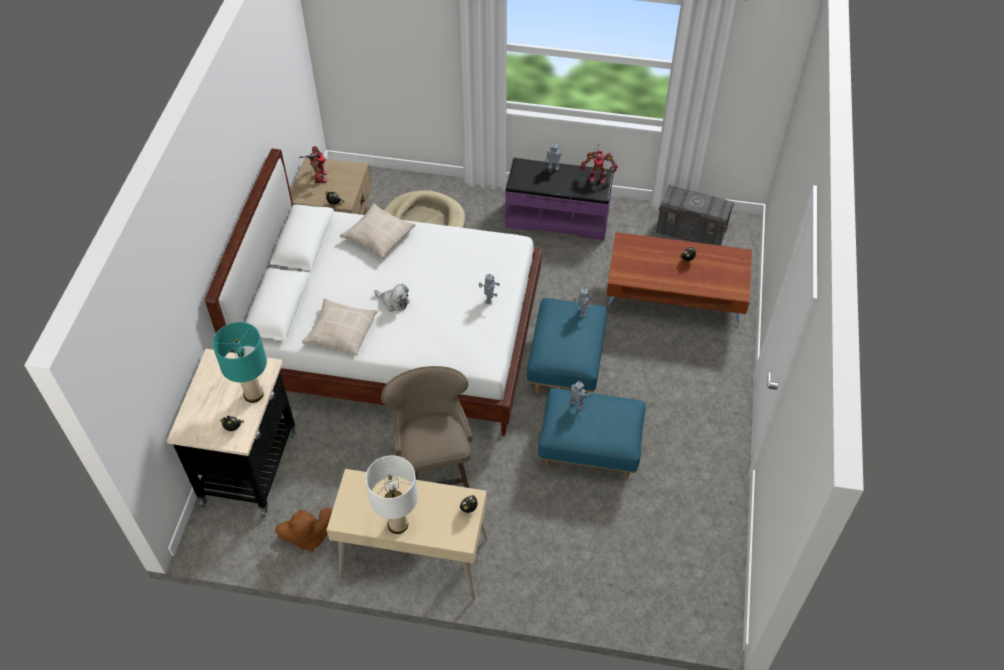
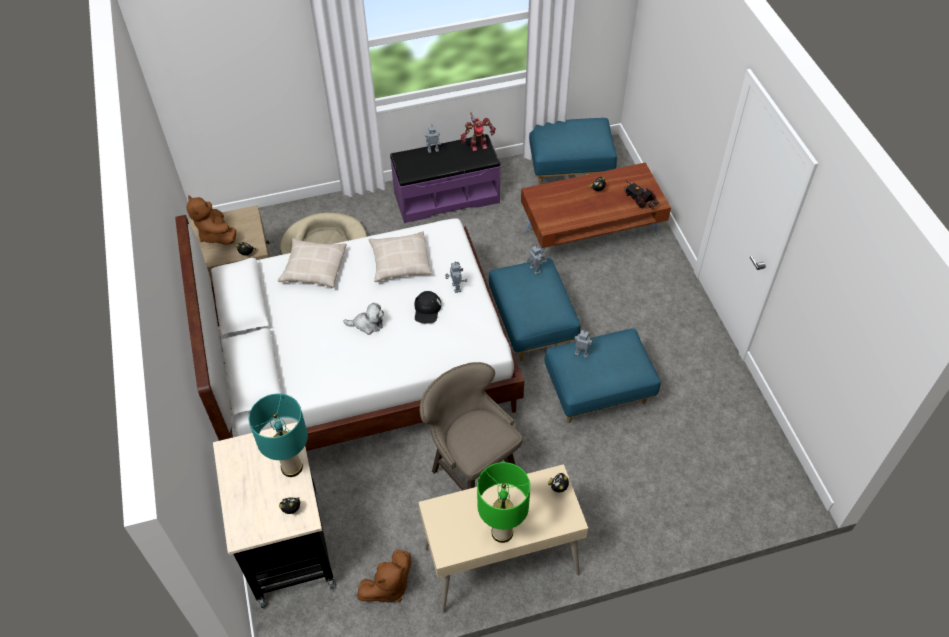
camera: 25 degrees left, 0 degrees up
toy robot [299,146,327,183] -> brown plush toy [186,195,236,245]
beige pillow [302,298,377,356] -> beige pillow moved to [369,231,432,282]
white table lamp [365,456,418,534] -> green table lamp [477,462,530,543]
grey storage box [656,185,734,246] -> blue ottoman [529,118,617,185]
none -> black cap [414,291,441,324]
none -> toy truck [624,180,659,209]

